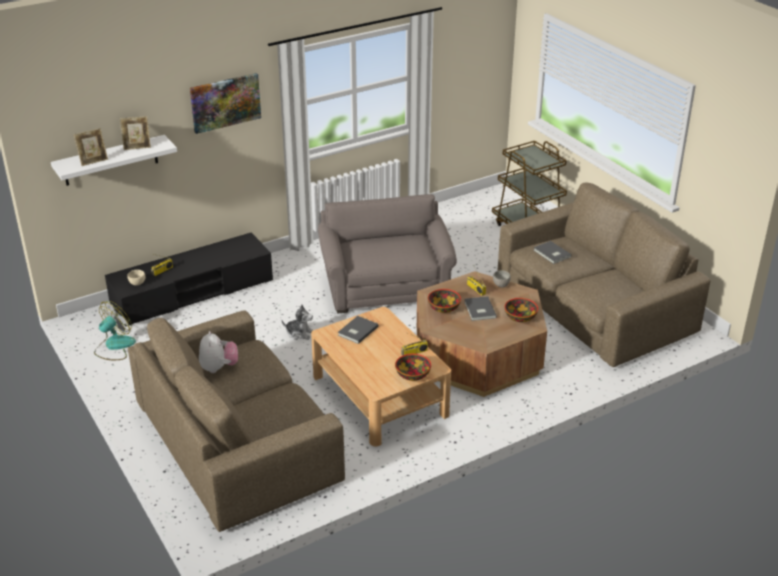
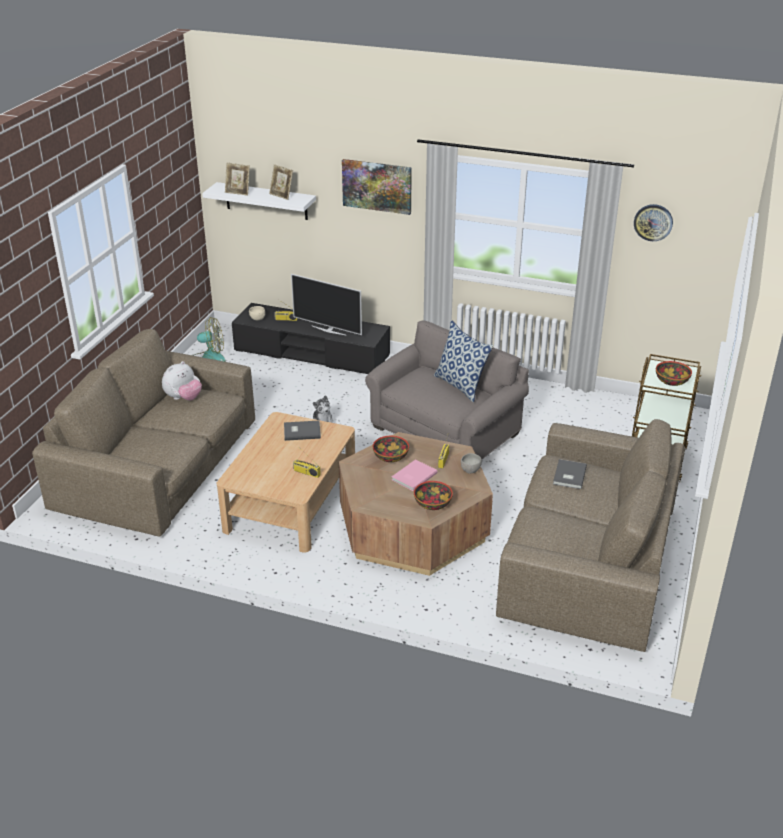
camera: 50 degrees right, 0 degrees up
bowl [395,354,431,381] -> bowl moved to [656,361,692,386]
grey book [464,296,497,321] -> pink book [392,459,437,491]
none -> television [291,274,362,336]
none -> pillow [434,321,493,402]
none -> wall clock [634,204,673,241]

